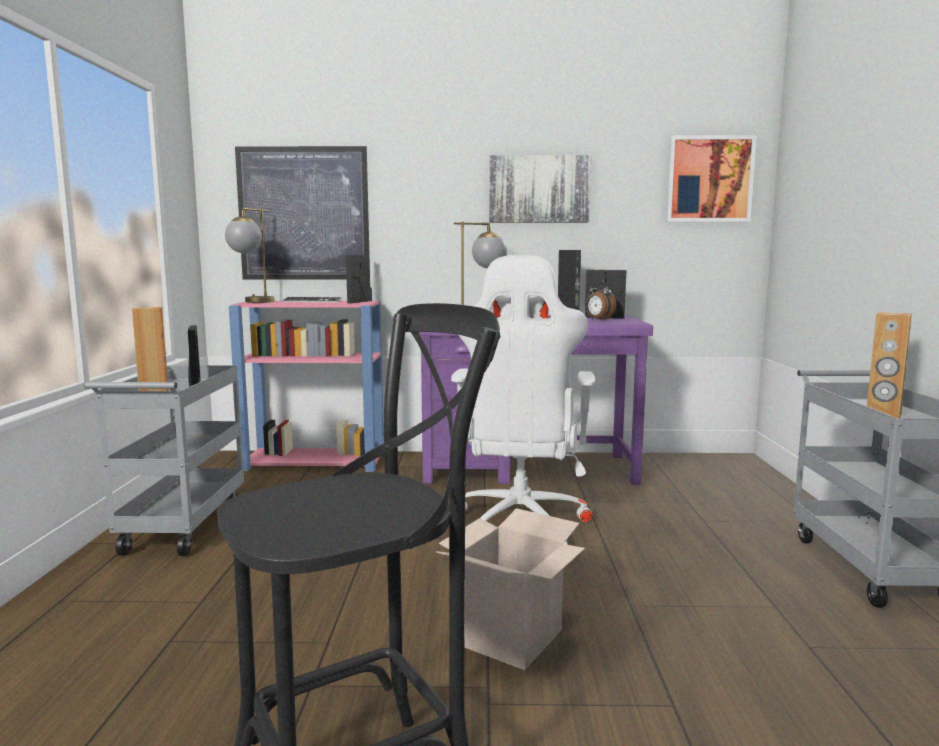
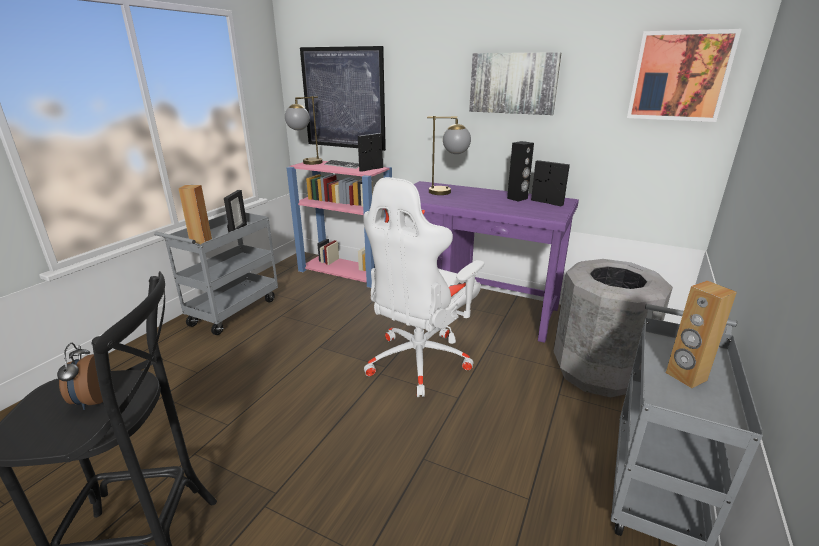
camera: 25 degrees right, 15 degrees up
cardboard box [436,508,585,670] -> none
alarm clock [586,280,616,320] -> alarm clock moved to [57,343,103,410]
none -> grey trash can [554,259,673,398]

